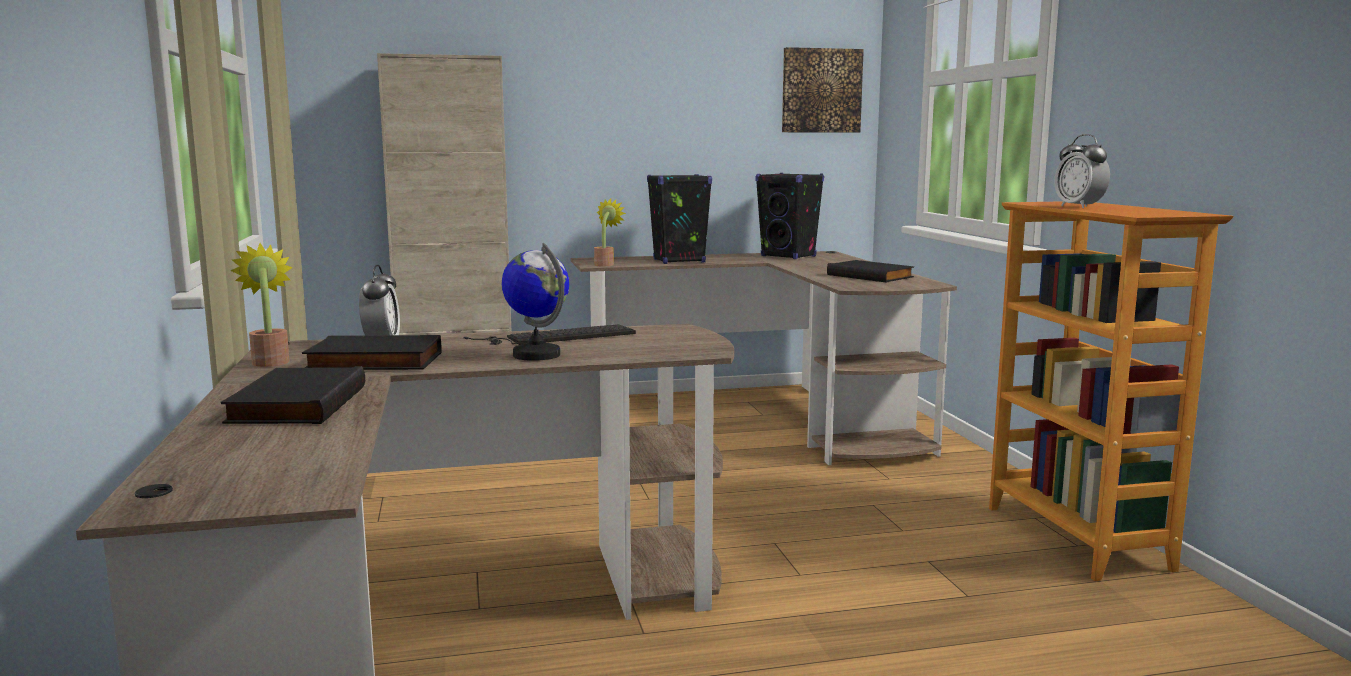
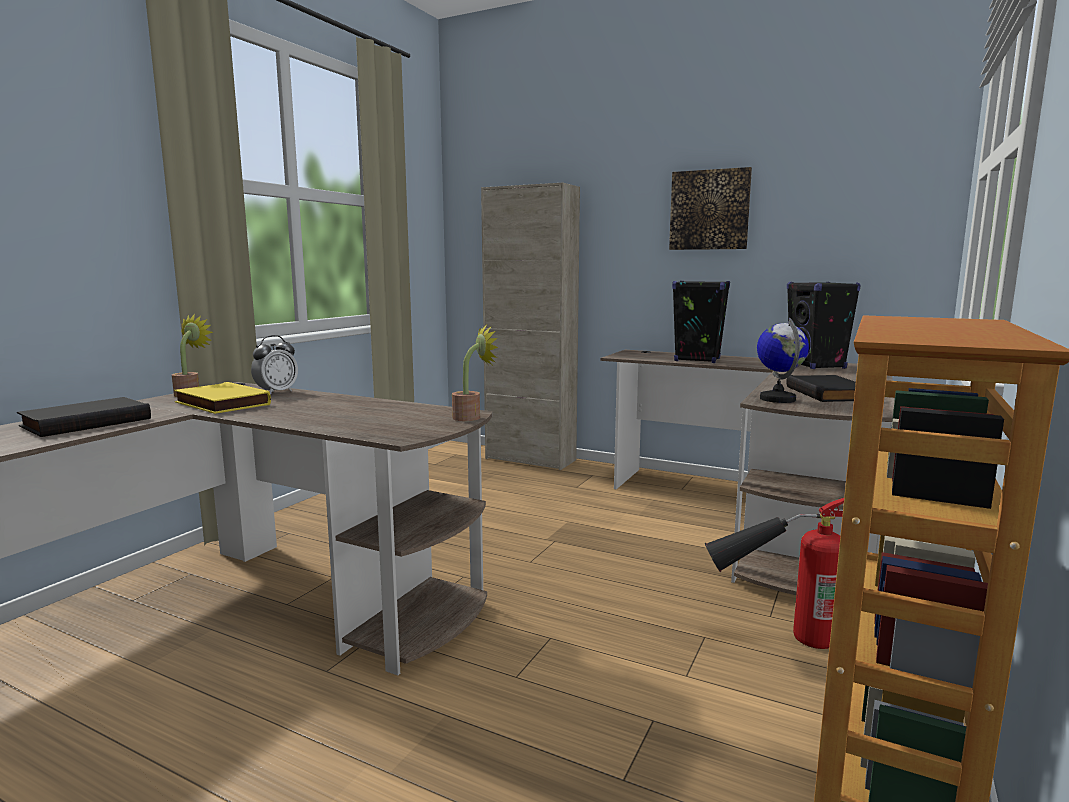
camera: 40 degrees right, 0 degrees up
black book [302,335,442,370] -> yellow book [174,382,271,414]
keyboard [463,324,636,345] -> none
globe [501,243,569,361] -> globe moved to [757,318,809,403]
potted plant [594,198,626,266] -> potted plant moved to [452,324,498,421]
picture [782,47,864,133] -> picture moved to [669,167,752,250]
alarm clock [1054,134,1110,208] -> none
none -> fire extinguisher [705,498,844,649]

